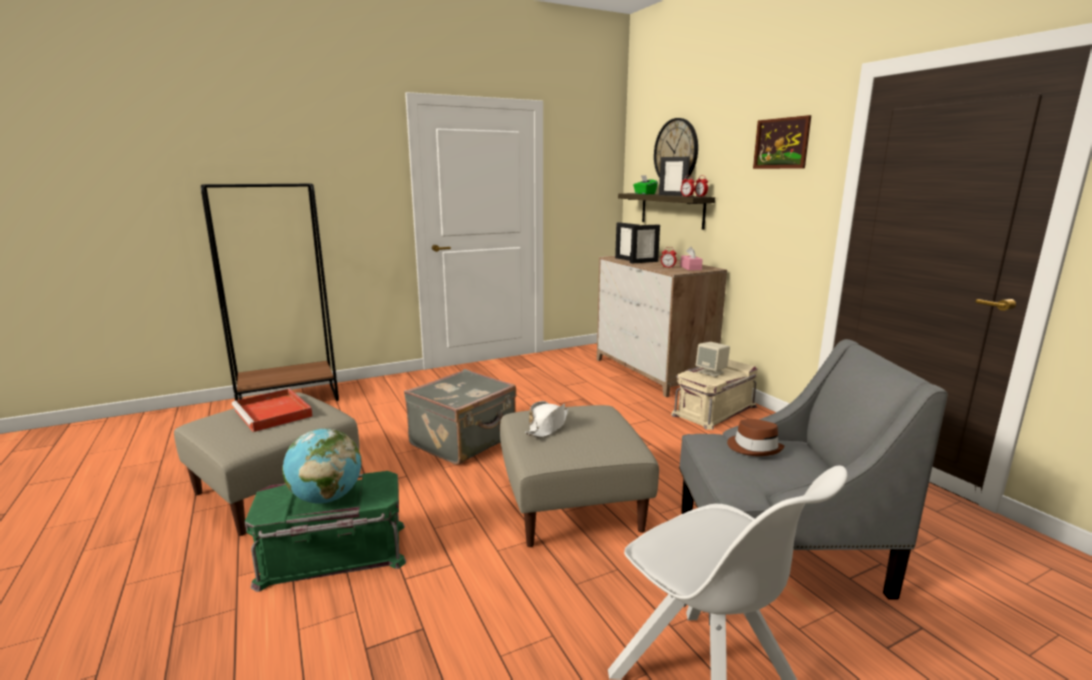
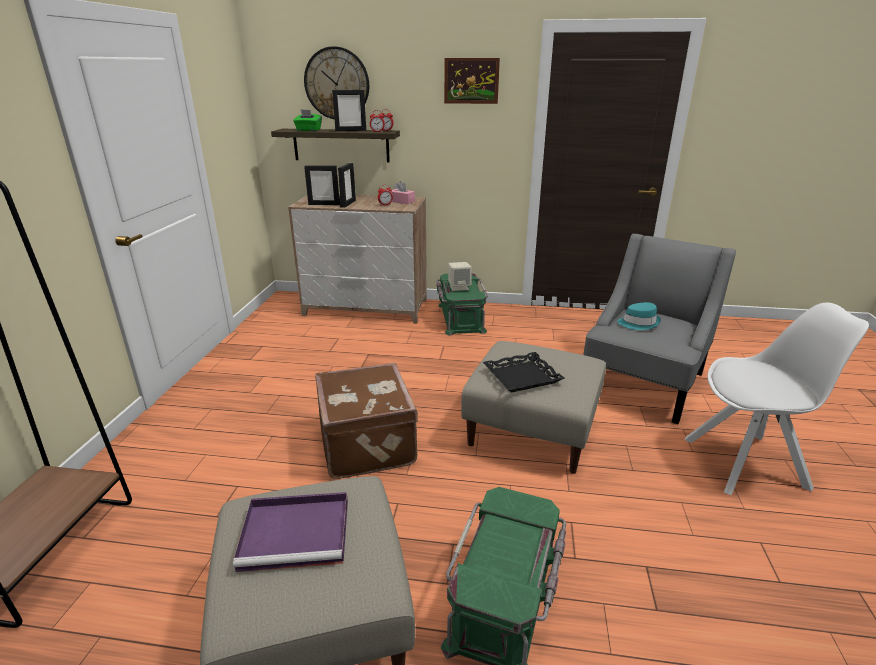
camera: 55 degrees left, 10 degrees up
red tray [232,388,313,432] -> purple tray [233,492,348,572]
globe [282,428,362,504] -> none
grey suitcase [404,369,516,465] -> brown suitcase [315,363,418,479]
white hat [525,401,568,438] -> black tray [483,352,564,393]
beige storage box [671,359,758,430] -> green storage box [436,273,488,335]
brown hat [727,419,785,456] -> turquoise hat [617,302,661,330]

